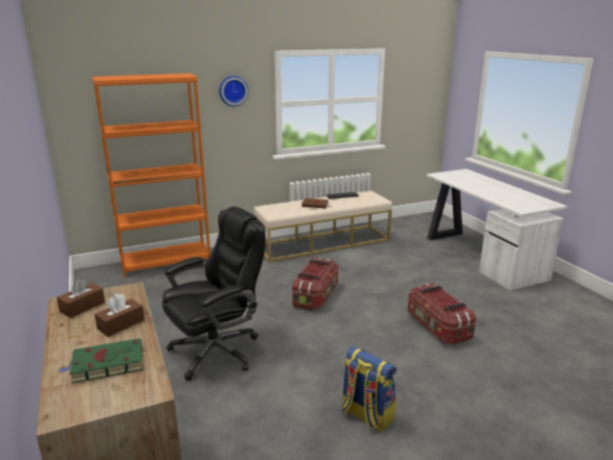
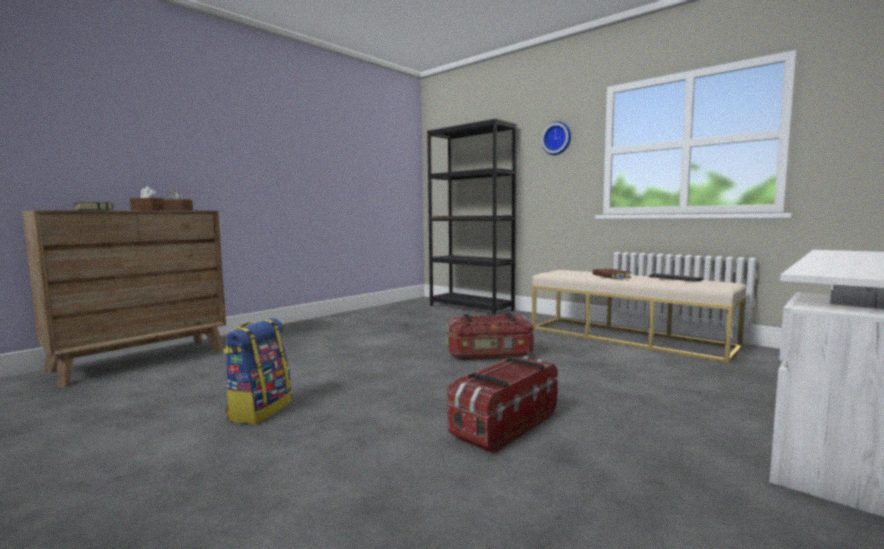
camera: 65 degrees right, 15 degrees down
orange bookcase [92,73,211,277] -> black bookcase [427,119,517,315]
black office chair [162,206,265,381] -> none

